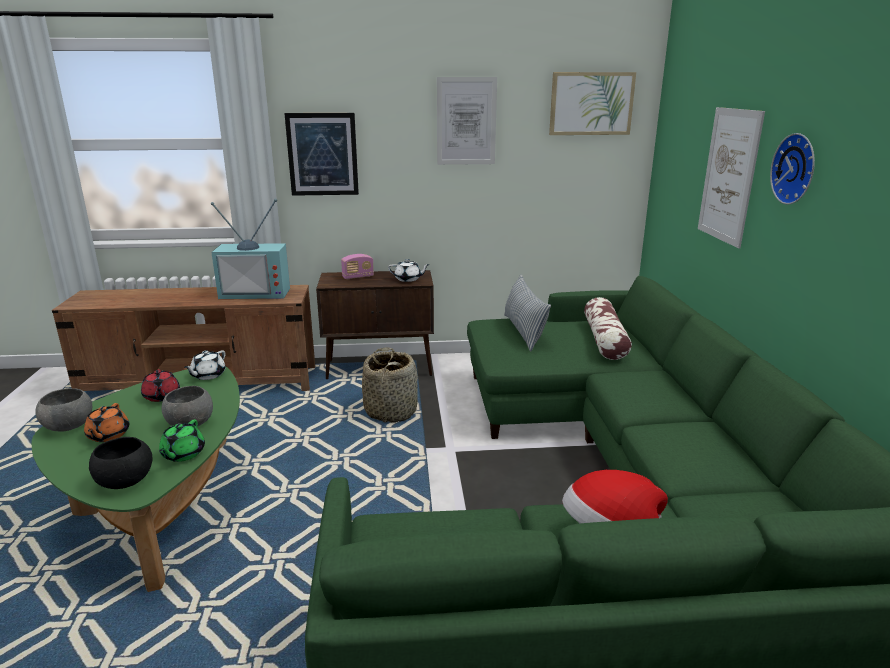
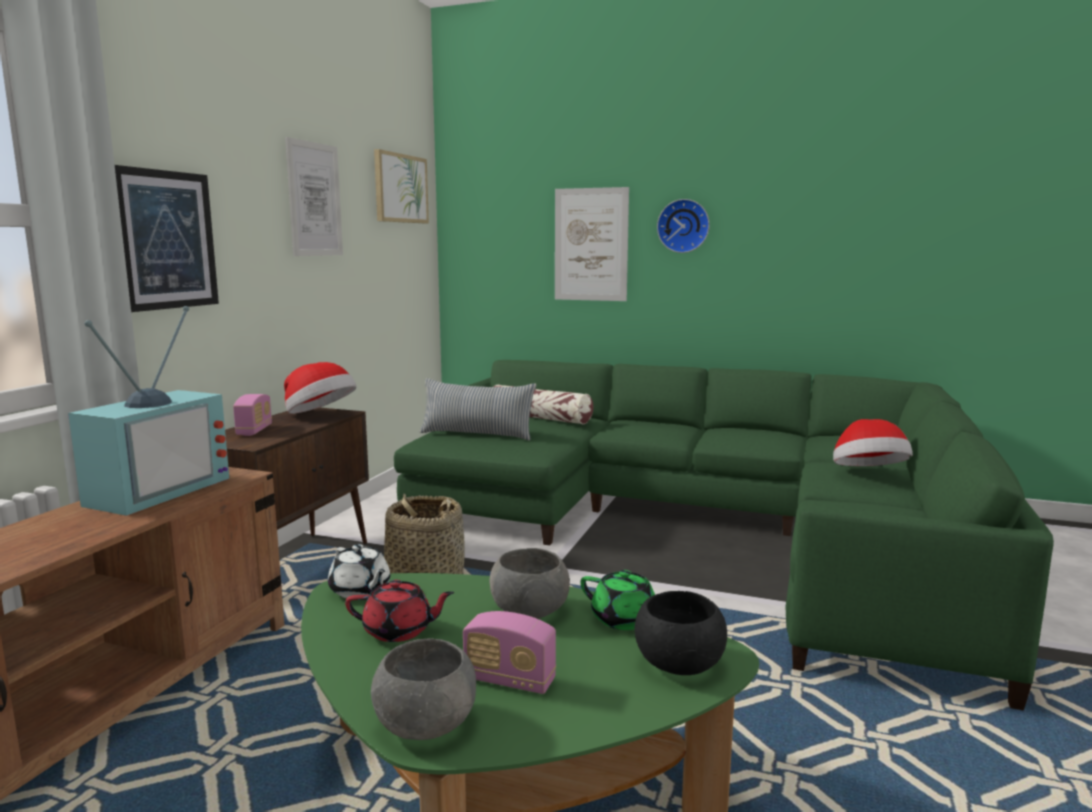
camera: 65 degrees left, 10 degrees down
orange teapot [84,403,129,442] -> radio [463,611,556,694]
white teapot [388,259,430,282] -> hat [284,362,356,414]

